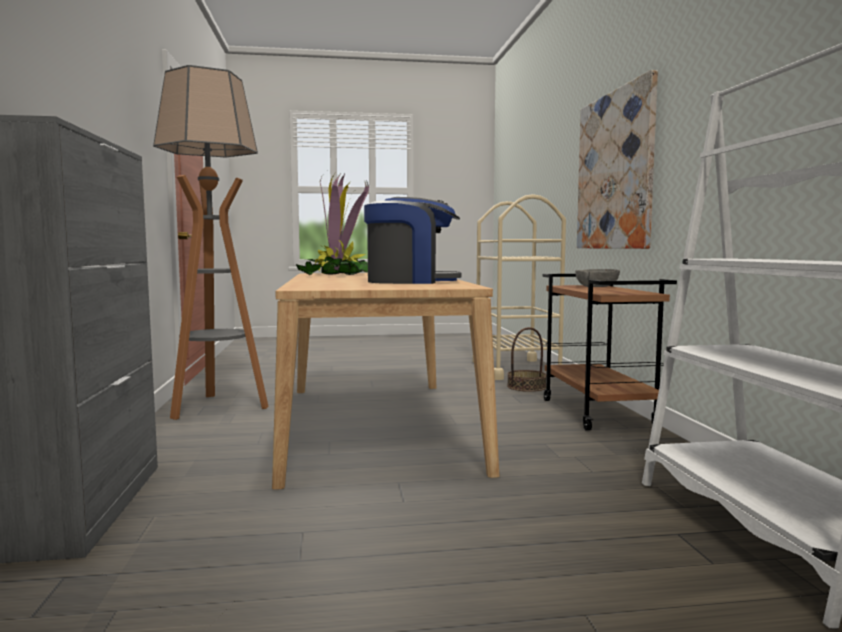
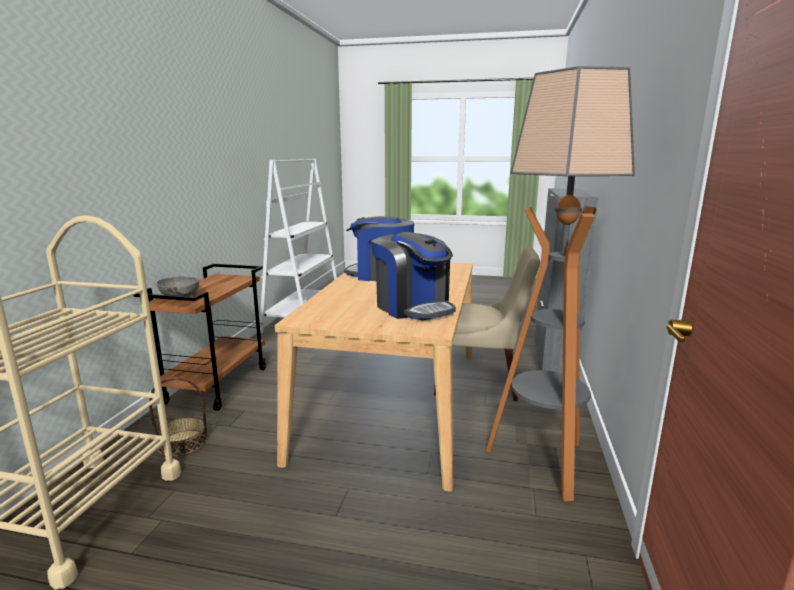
camera: 160 degrees left, 10 degrees up
potted plant [296,172,369,275] -> coffee machine [371,232,456,321]
picture [577,70,658,249] -> none
none -> beige chair [434,246,540,401]

